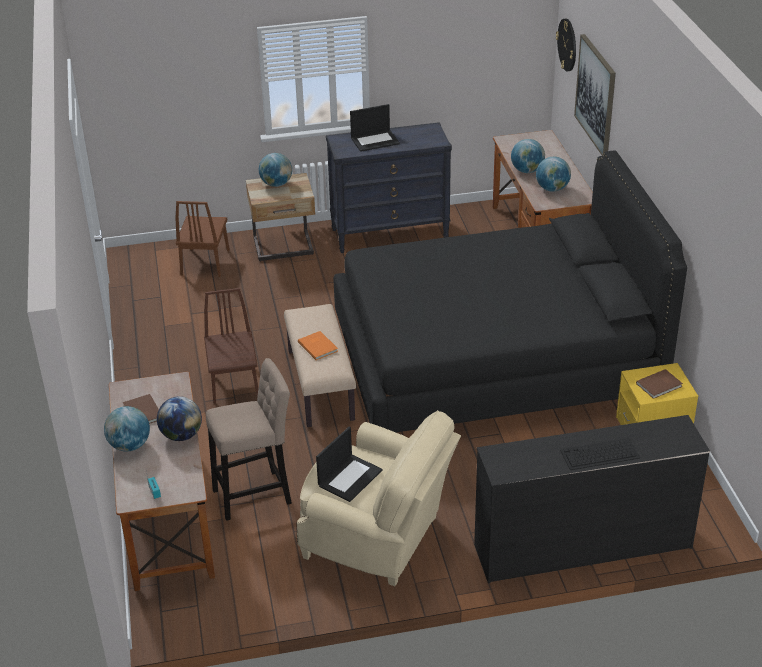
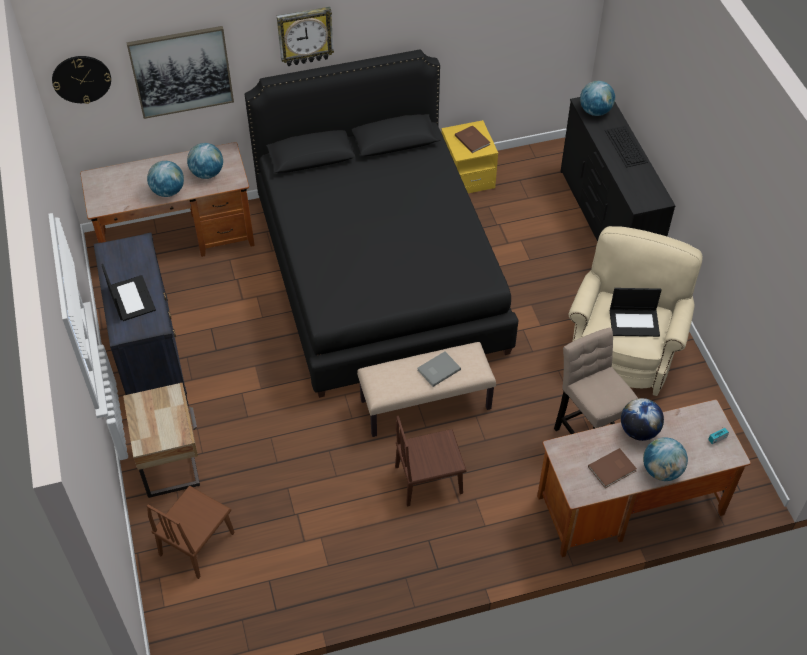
camera: 95 degrees left, 15 degrees up
brown chair [175,201,230,277] -> brown chair turned 120 degrees clockwise [147,486,235,579]
globe [259,153,292,187] -> globe moved to [580,81,615,116]
orange book [298,331,338,360] -> grey book [418,351,461,387]
laptop [316,426,382,502] -> laptop turned 150 degrees clockwise [610,288,661,337]
none -> wall clock [277,7,334,66]

